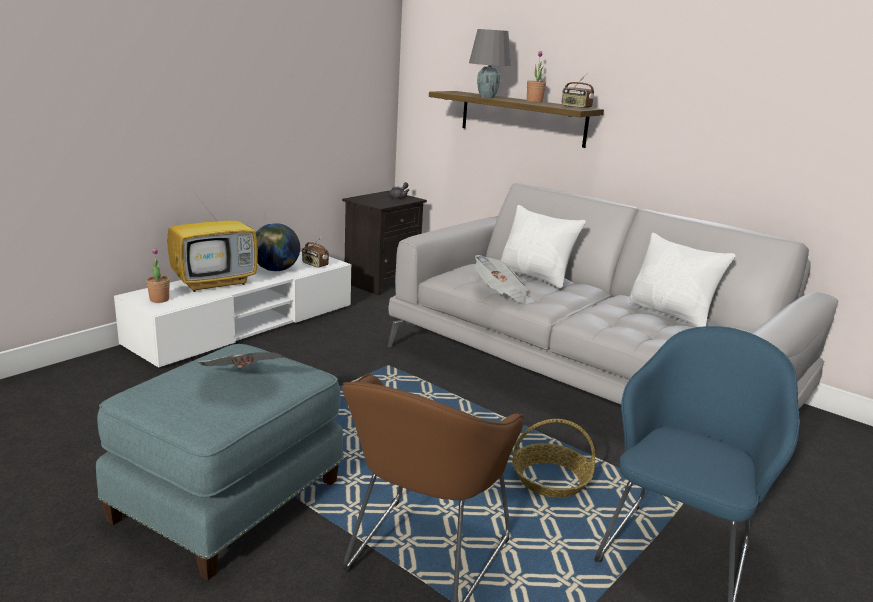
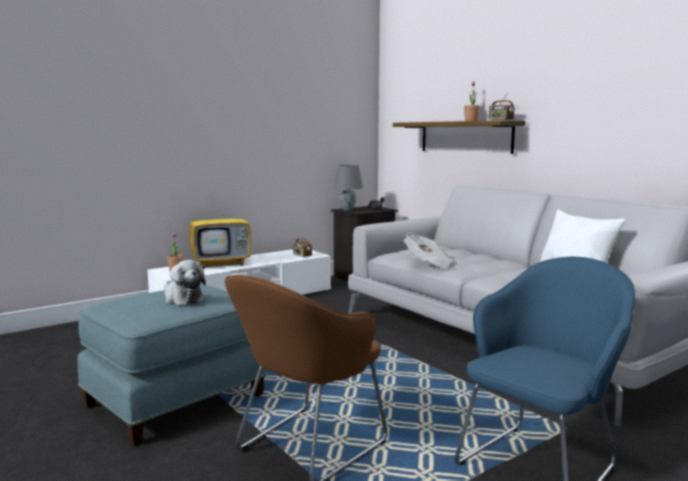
camera: 15 degrees right, 10 degrees down
newspaper [198,352,283,368] -> plush toy [164,260,206,305]
globe [256,223,300,271] -> none
grey table lamp [469,29,511,98] -> grey table lamp moved to [334,165,363,211]
white pillow [501,205,586,288] -> none
basket [512,419,595,498] -> none

